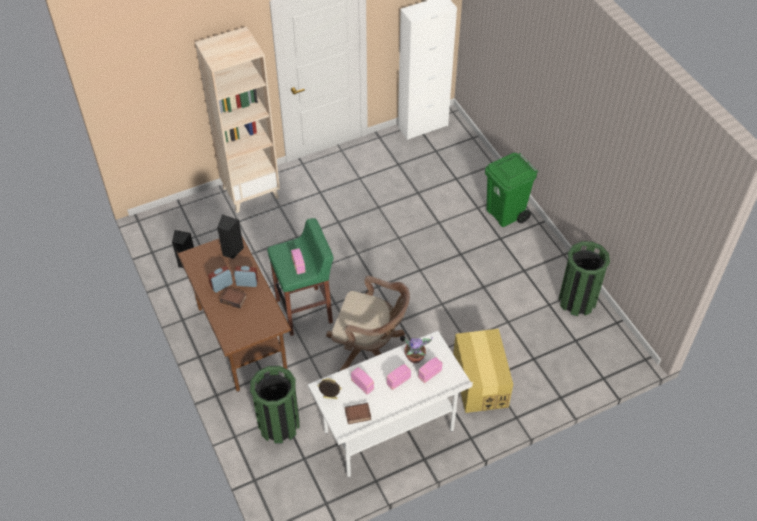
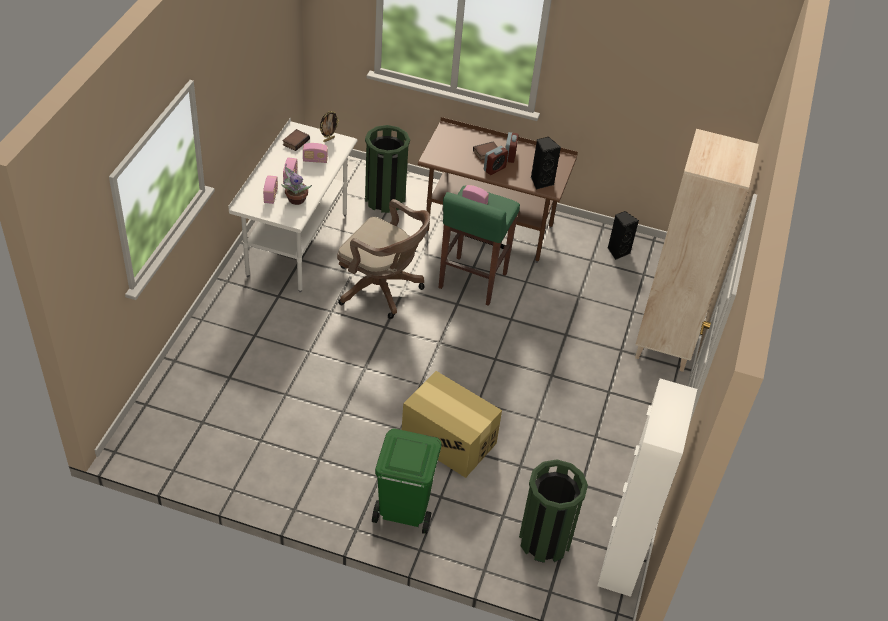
camera: 130 degrees right, 5 degrees down
brown office chair [326,276,410,372] -> brown office chair turned 120 degrees counterclockwise [337,199,430,319]
cardboard box [453,329,513,413] -> cardboard box moved to [402,371,502,478]
green trash can [559,241,610,316] -> green trash can moved to [519,460,588,563]

